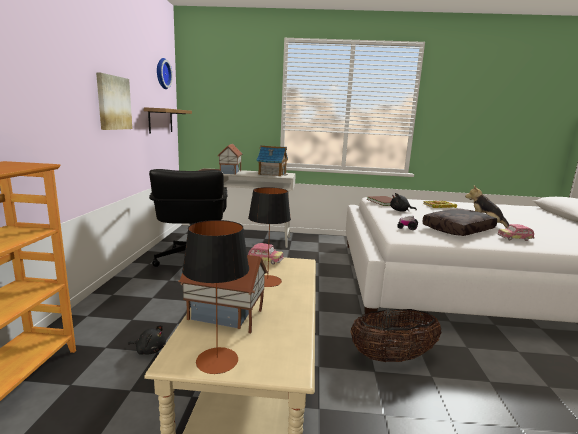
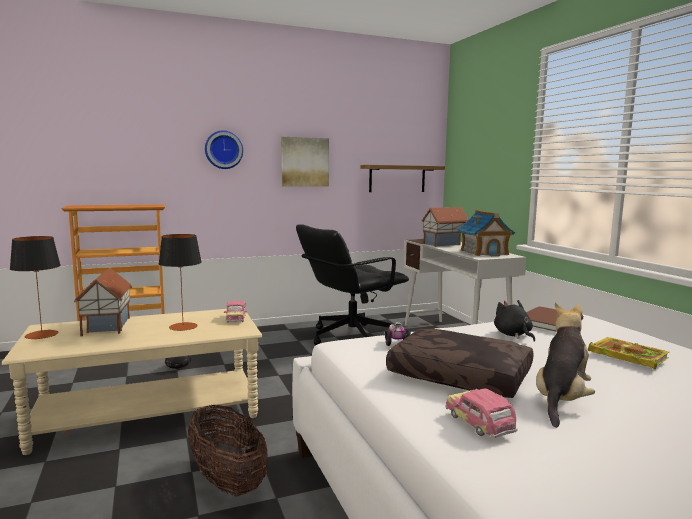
camera: 65 degrees right, 5 degrees down
wall clock [157,58,173,89] -> wall clock moved to [205,130,243,169]

